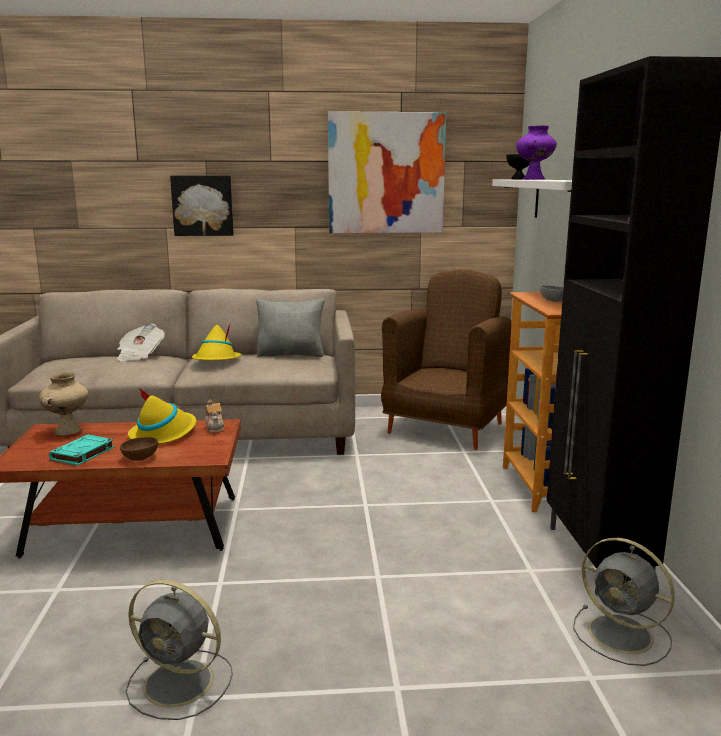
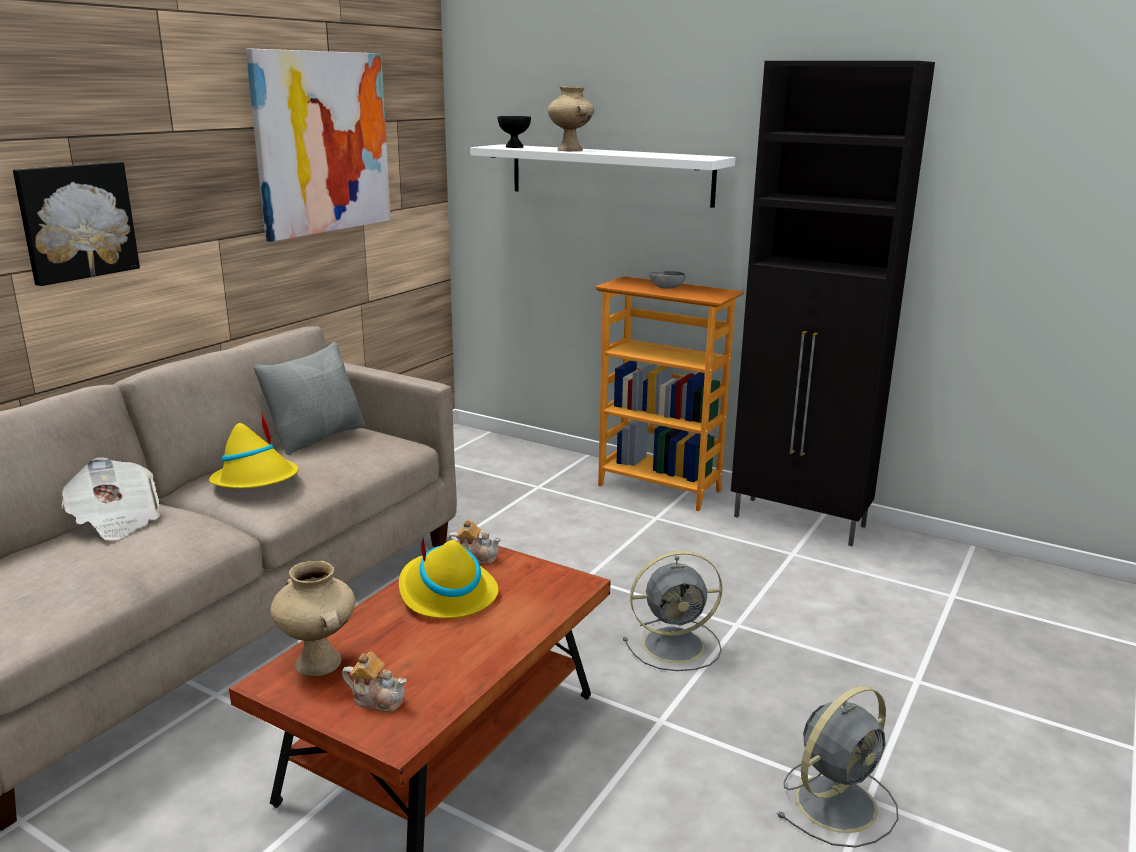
camera: 55 degrees left, 5 degrees up
turquoise book [49,435,115,466] -> none
brown bowl [120,437,158,461] -> none
brown armchair [381,270,512,450] -> none
purple vase [516,125,557,180] -> beige vase [548,86,594,151]
grey fan [573,538,675,666] -> grey fan moved to [623,551,722,671]
none -> teapot [342,652,406,712]

